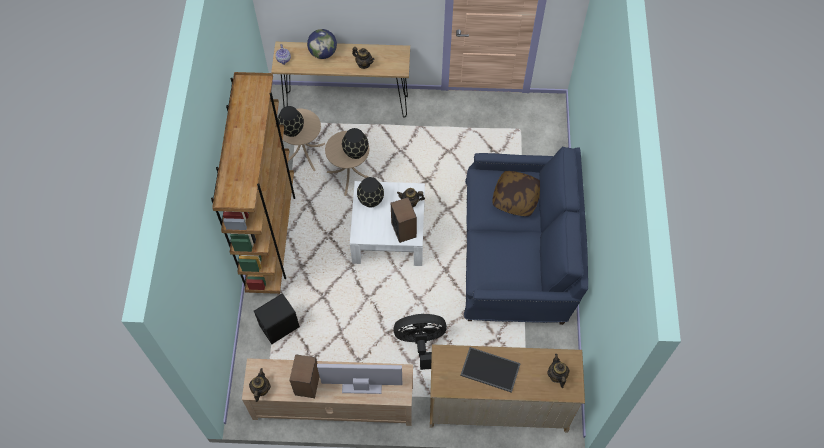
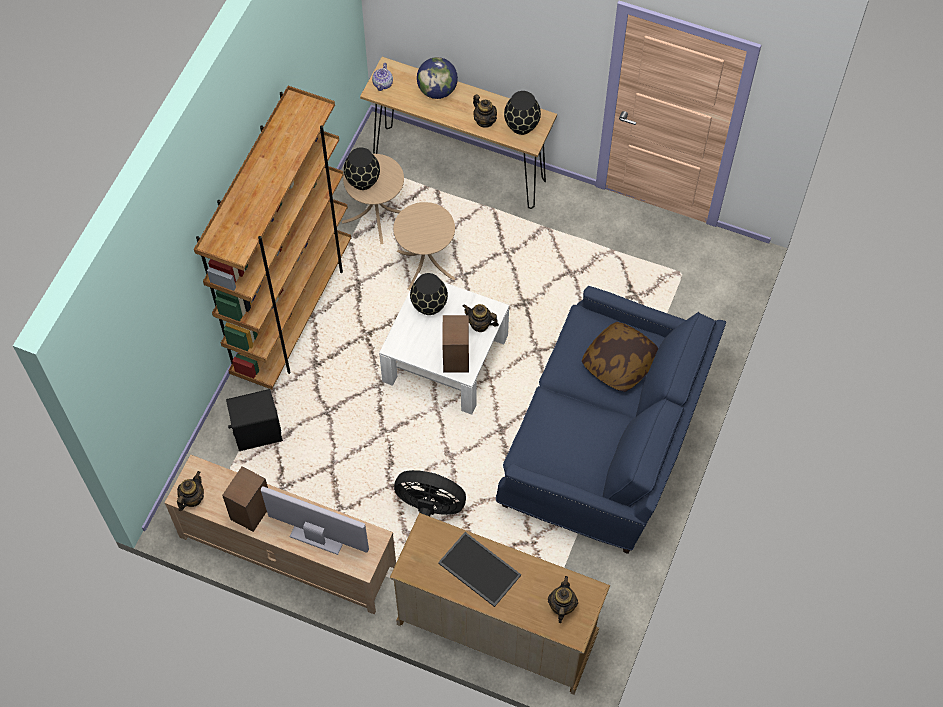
camera: 20 degrees right, 0 degrees up
black vase [342,128,369,159] -> black vase moved to [504,91,541,135]

